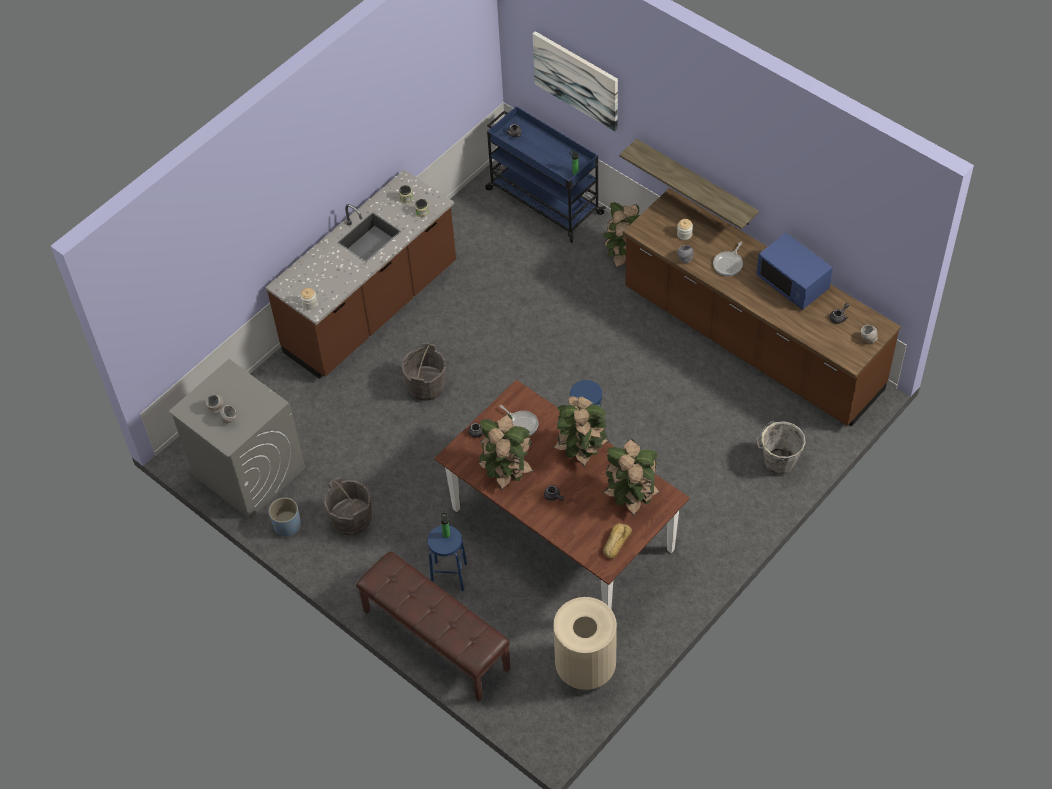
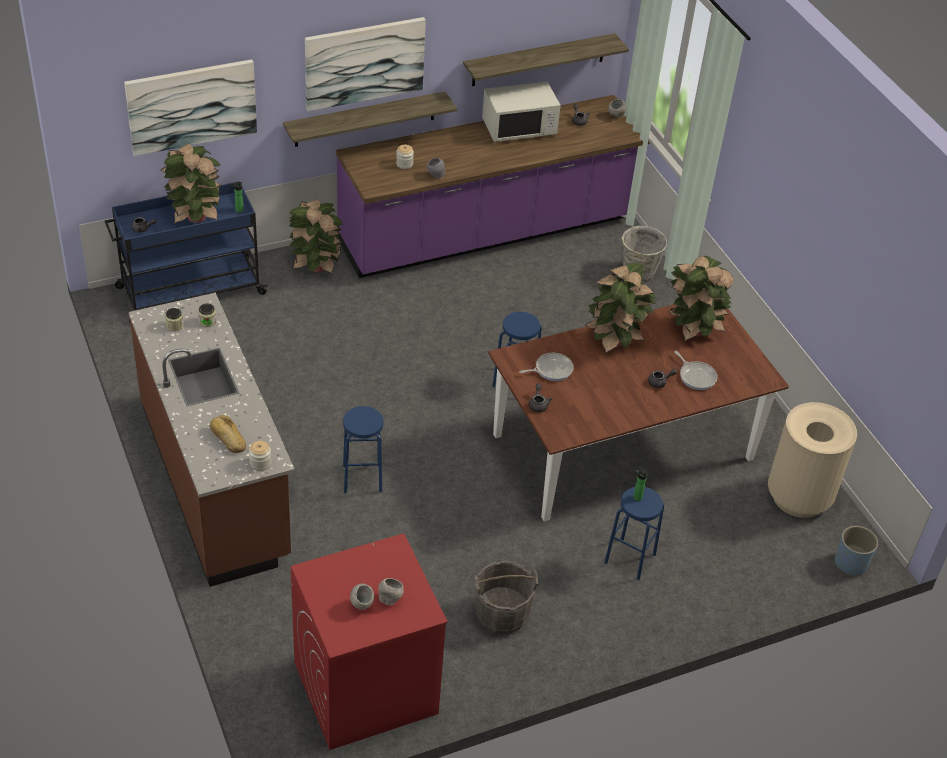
camera: 70 degrees left, 10 degrees down
grey washing machine [168,359,305,519] -> red washing machine [291,533,448,750]
blue planter [269,497,301,537] -> blue planter moved to [835,526,878,576]
brown bench [356,551,511,701] -> none
grey bucket [401,343,446,401] -> blue stool [343,406,384,493]
potted plant [478,413,534,491] -> potted plant moved to [160,144,221,223]
bread [603,523,632,559] -> bread moved to [210,415,246,453]
brown counter [623,188,901,426] -> purple counter [336,95,650,278]
frying pan [713,241,743,276] -> frying pan moved to [674,351,717,390]
blue microwave [756,233,833,310] -> white microwave [482,82,561,142]
none -> picture [305,17,426,111]
none -> shelf [463,33,629,86]

